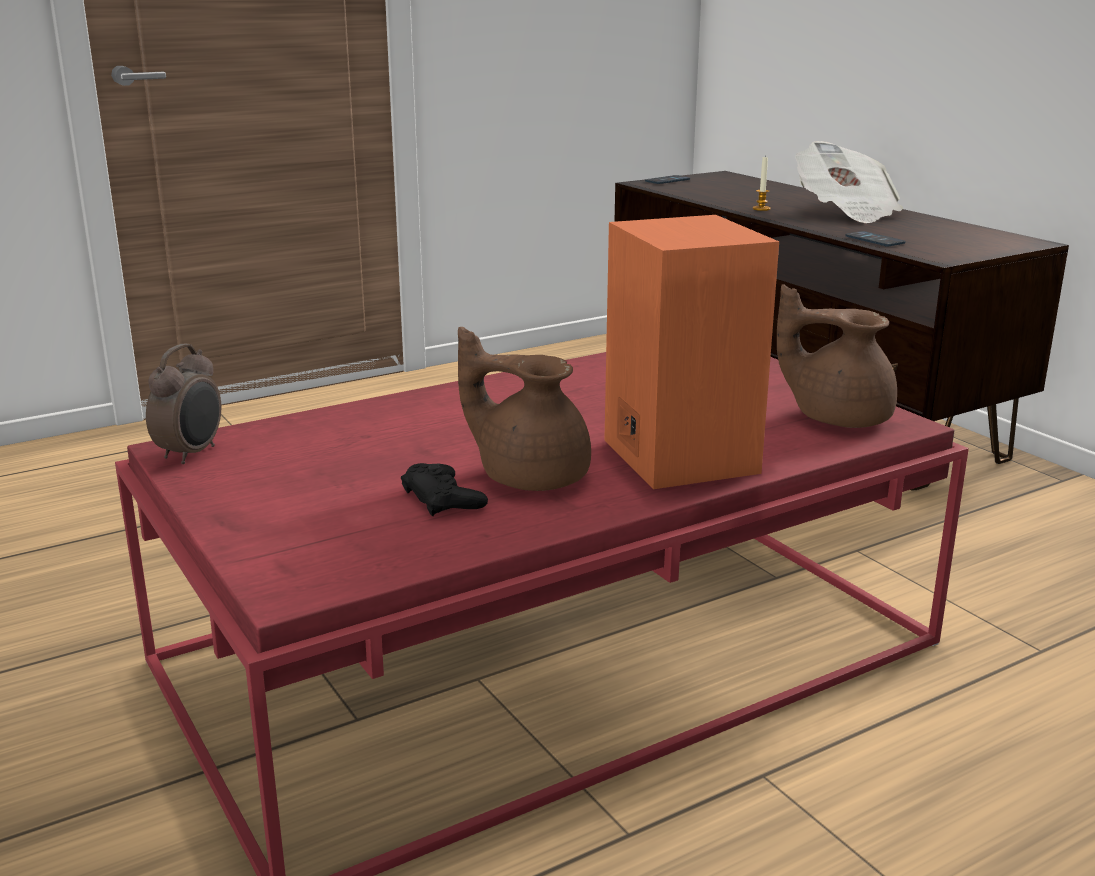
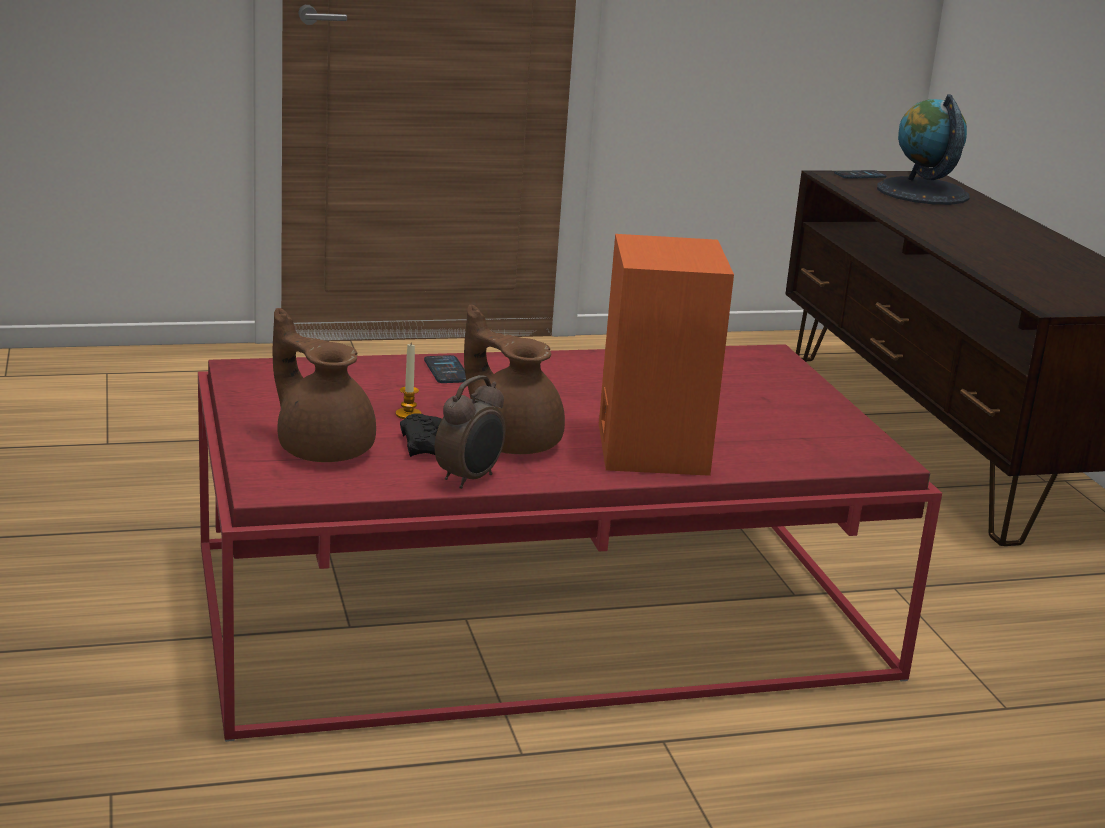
camera: 15 degrees right, 0 degrees up
alarm clock [146,344,221,464] -> alarm clock moved to [435,375,506,489]
candle [753,157,771,211] -> candle moved to [396,344,422,419]
brown teapot [777,284,897,428] -> brown teapot moved to [273,308,376,462]
newspaper [795,141,903,223] -> none
phone [846,231,906,247] -> phone moved to [424,355,466,383]
none -> globe [877,94,970,205]

